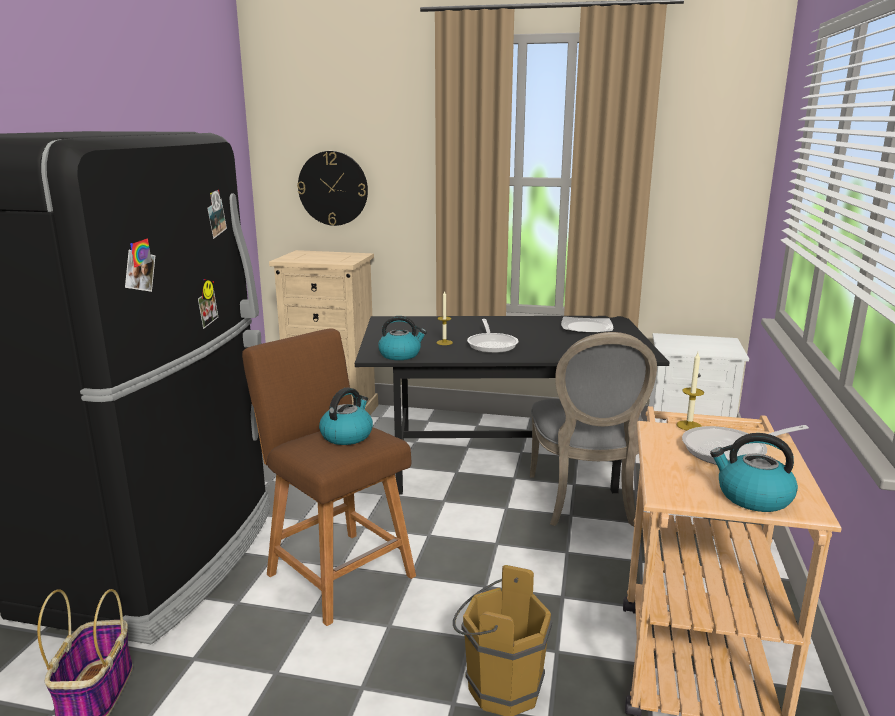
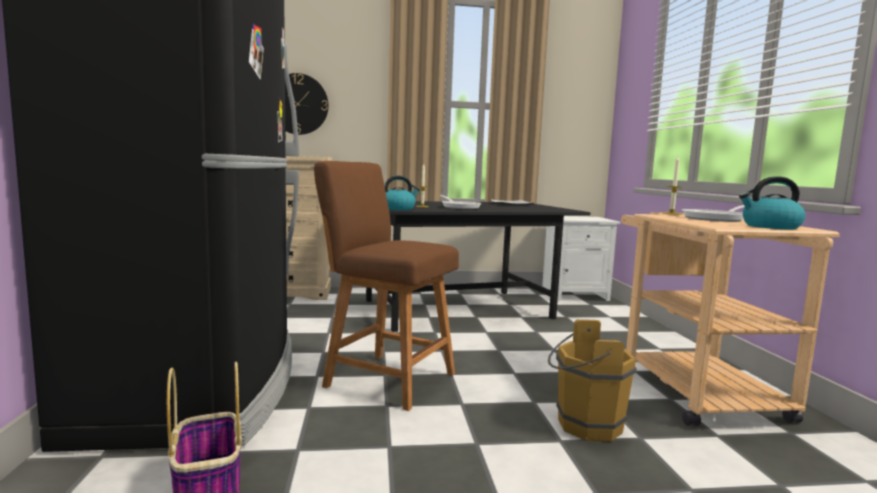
camera: 20 degrees left, 10 degrees down
kettle [319,387,373,445] -> none
grey chair [530,332,657,527] -> none

